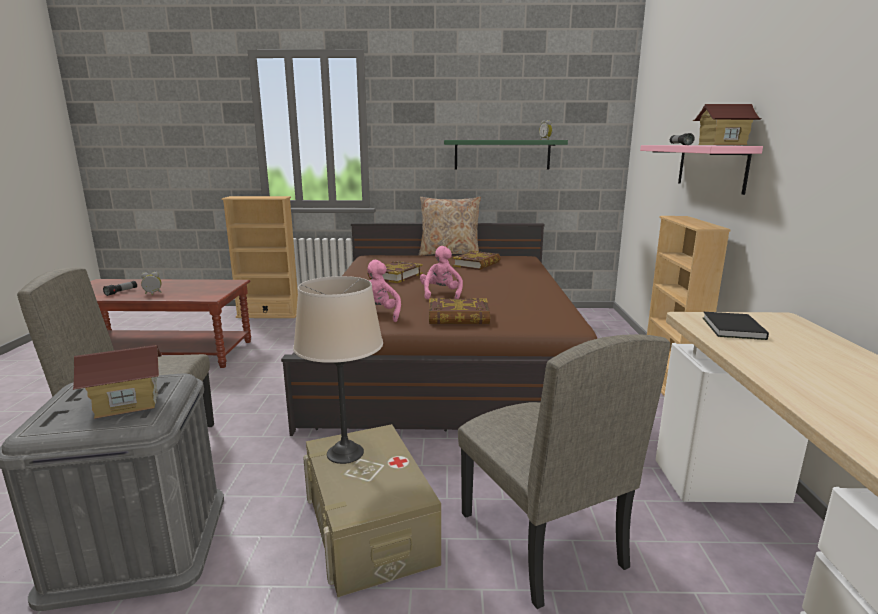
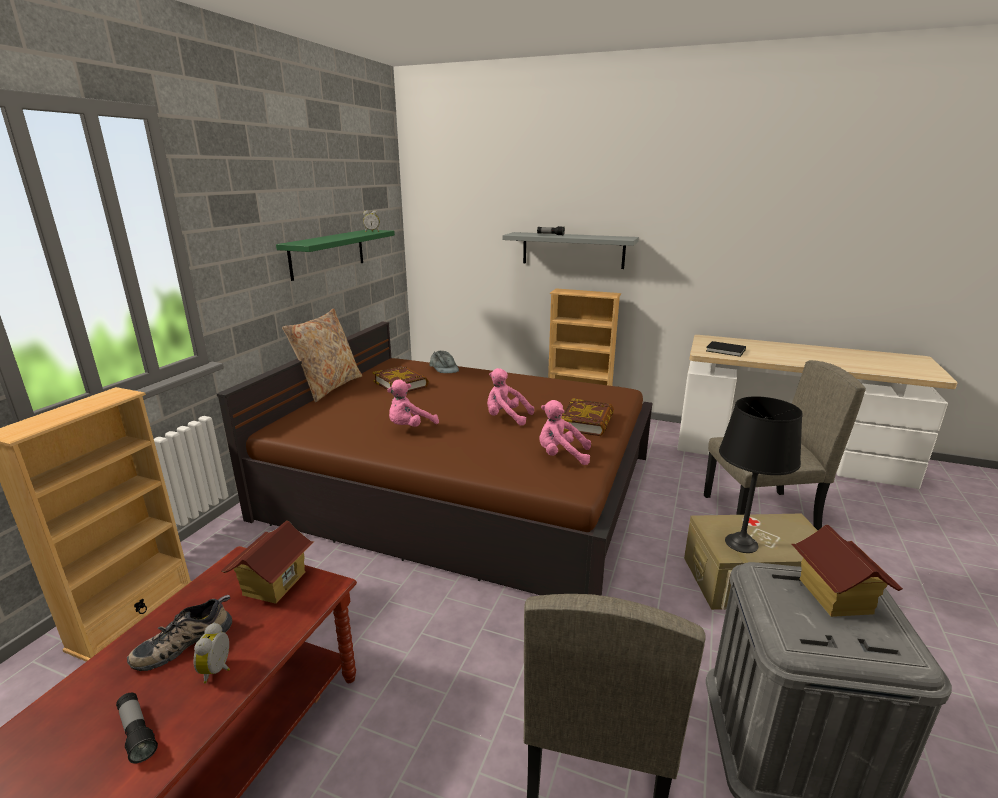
camera: 70 degrees left, 5 degrees up
beige table lamp [293,276,383,464] -> black table lamp [719,396,803,553]
book [367,261,423,283] -> pink plush toy [387,379,439,427]
pink shelf [640,145,763,195] -> grey shelf [502,232,639,269]
toy house [693,104,762,146] -> toy house moved to [221,521,314,604]
none -> shoe [127,595,232,671]
none -> grey cap [429,351,459,373]

